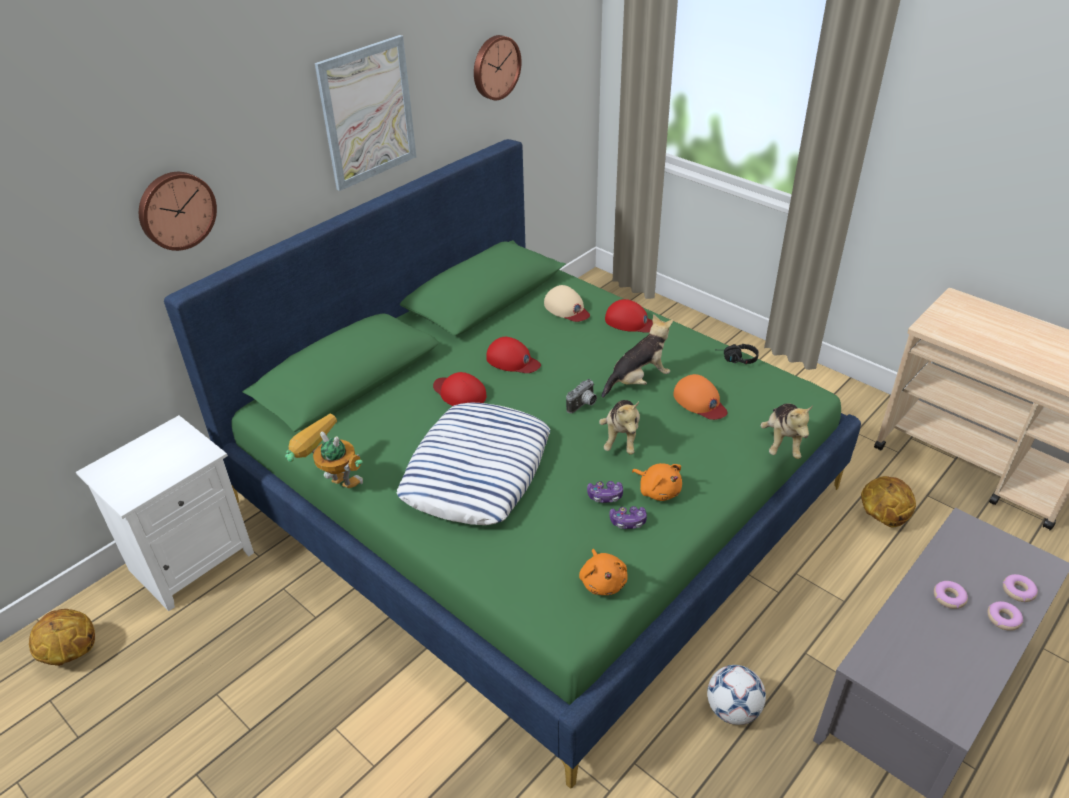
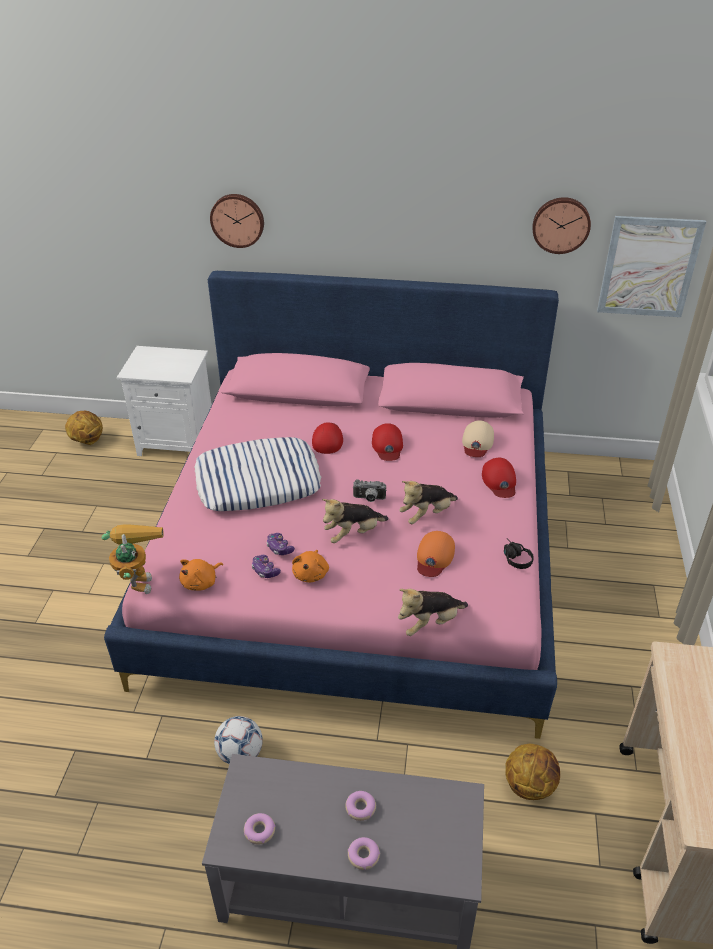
camera: 55 degrees right, 0 degrees up
green bed [164,139,861,789] -> pink bed [104,271,559,739]
toy robot [285,414,363,488] -> toy robot moved to [102,524,164,594]
picture [315,35,416,191] -> picture moved to [597,216,706,317]
plush toy [602,314,673,398] -> plush toy turned 120 degrees clockwise [399,481,458,524]
donut [1003,574,1038,602] -> donut moved to [244,813,276,845]

